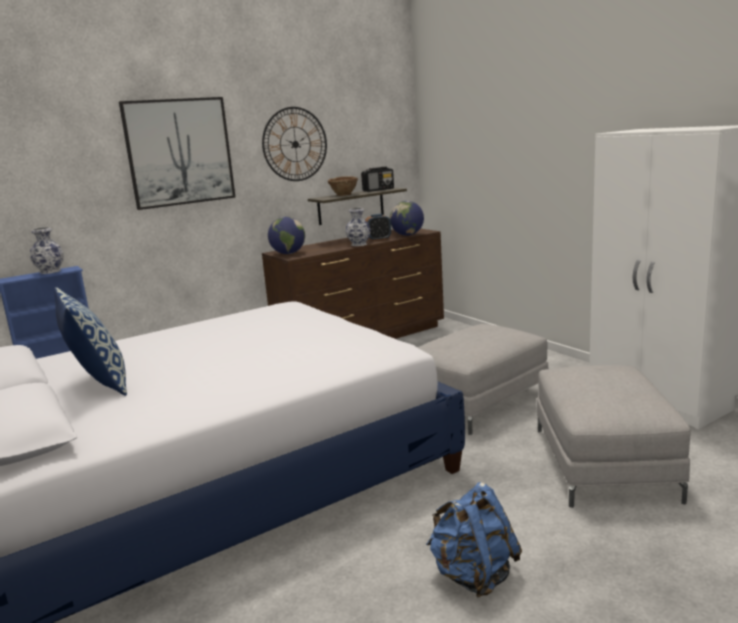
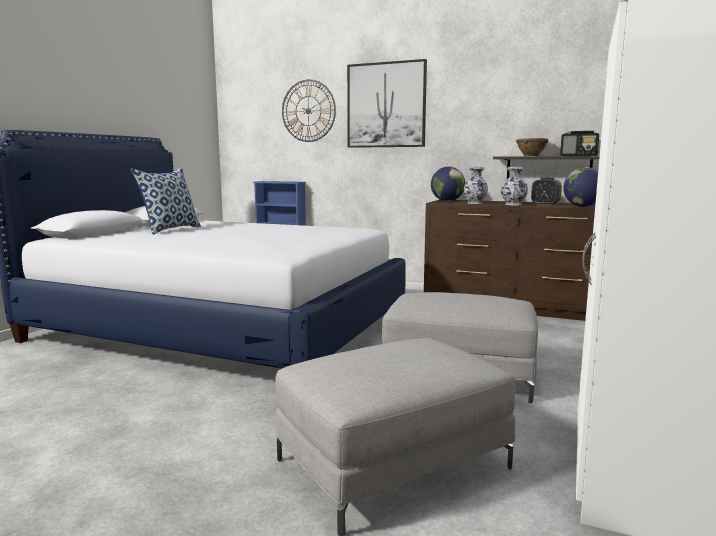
camera: 55 degrees right, 5 degrees down
vase [30,227,64,274] -> vase moved to [463,167,488,204]
wall clock [262,107,327,181] -> wall clock moved to [282,79,336,142]
blue backpack [426,482,522,598] -> none

